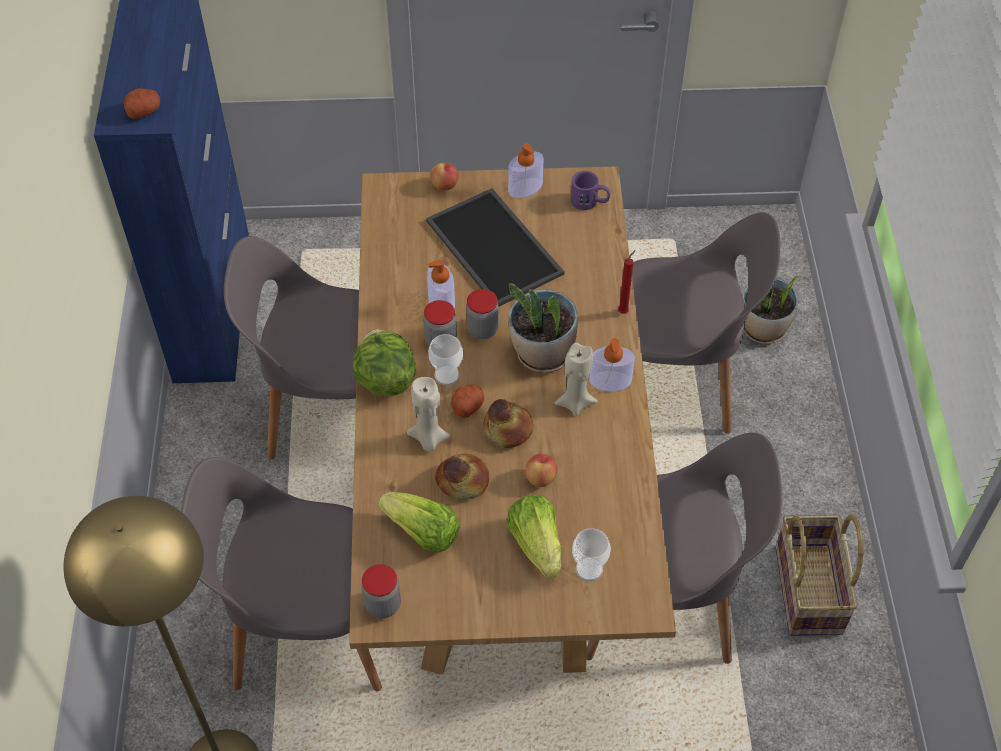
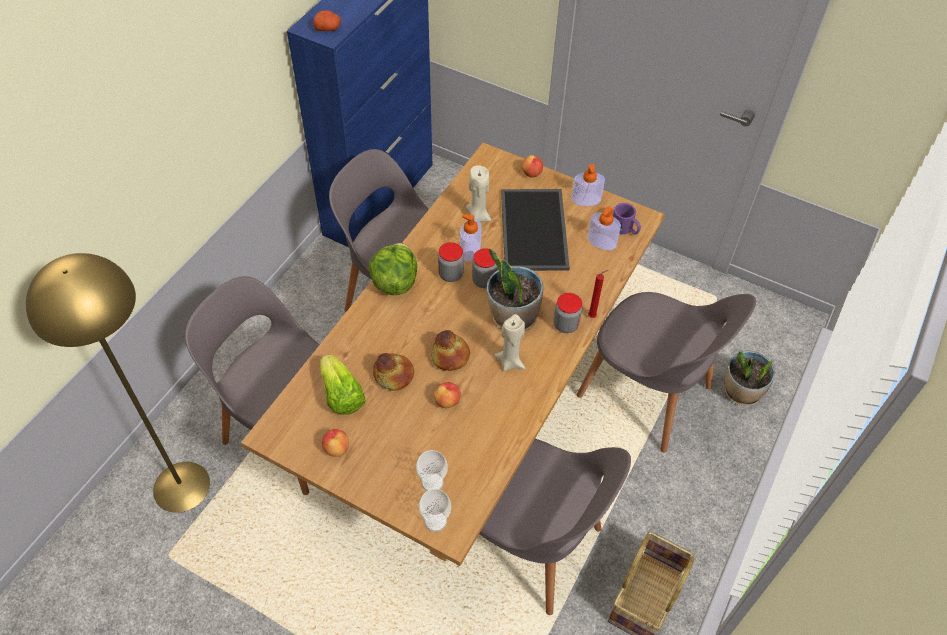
camera: 30 degrees right, 0 degrees up
jar [361,564,401,618] -> jar moved to [554,293,582,333]
beige candle [407,377,450,451] -> beige candle moved to [466,165,492,222]
cup [428,334,463,385] -> cup moved to [419,489,451,532]
potato [451,384,484,418] -> none
lettuce [507,495,561,578] -> none
soap dispenser [589,338,635,391] -> soap dispenser moved to [587,207,621,250]
none -> apple [322,429,349,457]

